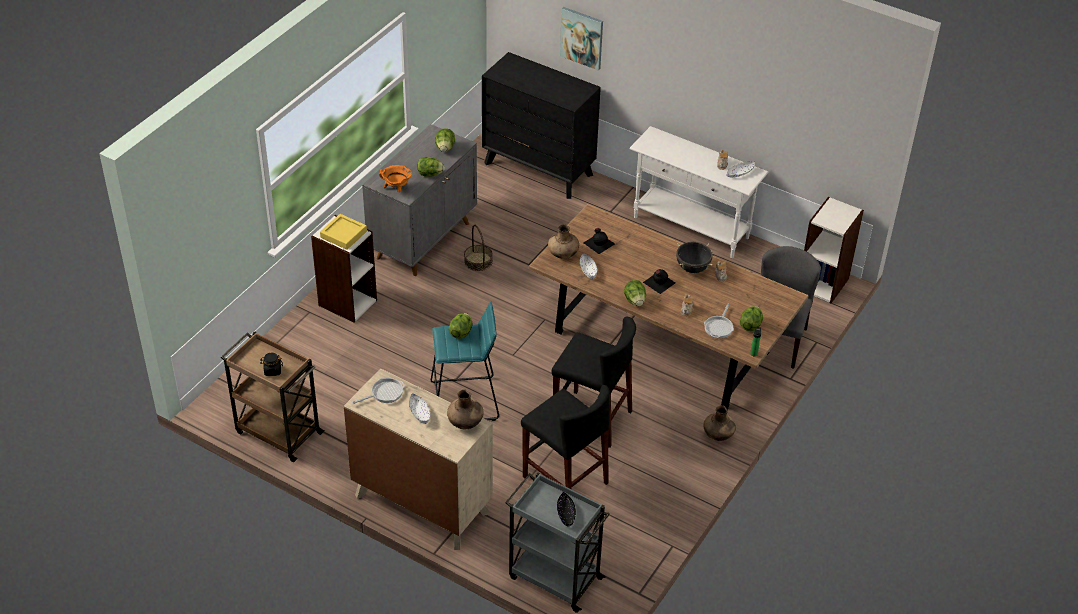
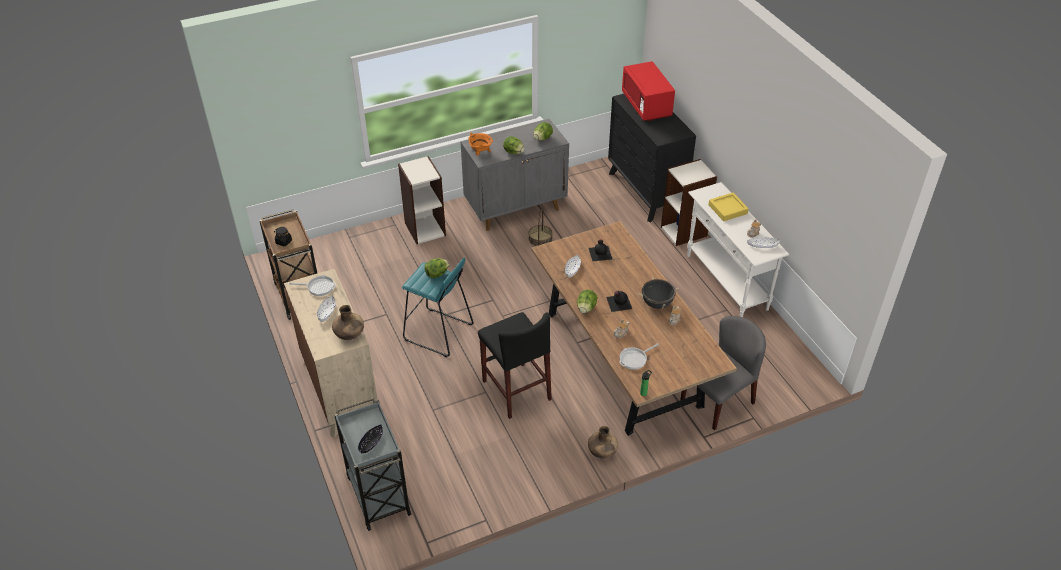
camera: 35 degrees right, 0 degrees up
yellow tray [320,214,367,250] -> yellow tray moved to [708,193,749,221]
black stool [521,385,610,490] -> none
brown vase [548,224,579,259] -> none
picture [560,7,603,70] -> none
lettuce [740,306,763,331] -> none
bookcase [804,197,864,303] -> bookcase moved to [661,159,717,246]
none -> red microwave [622,61,675,121]

